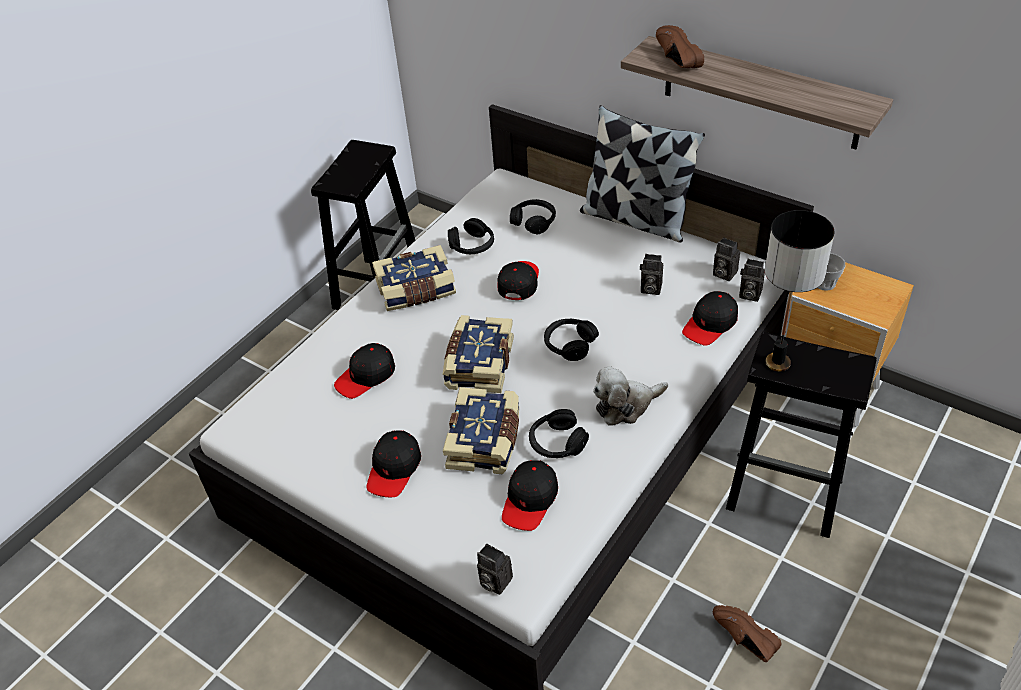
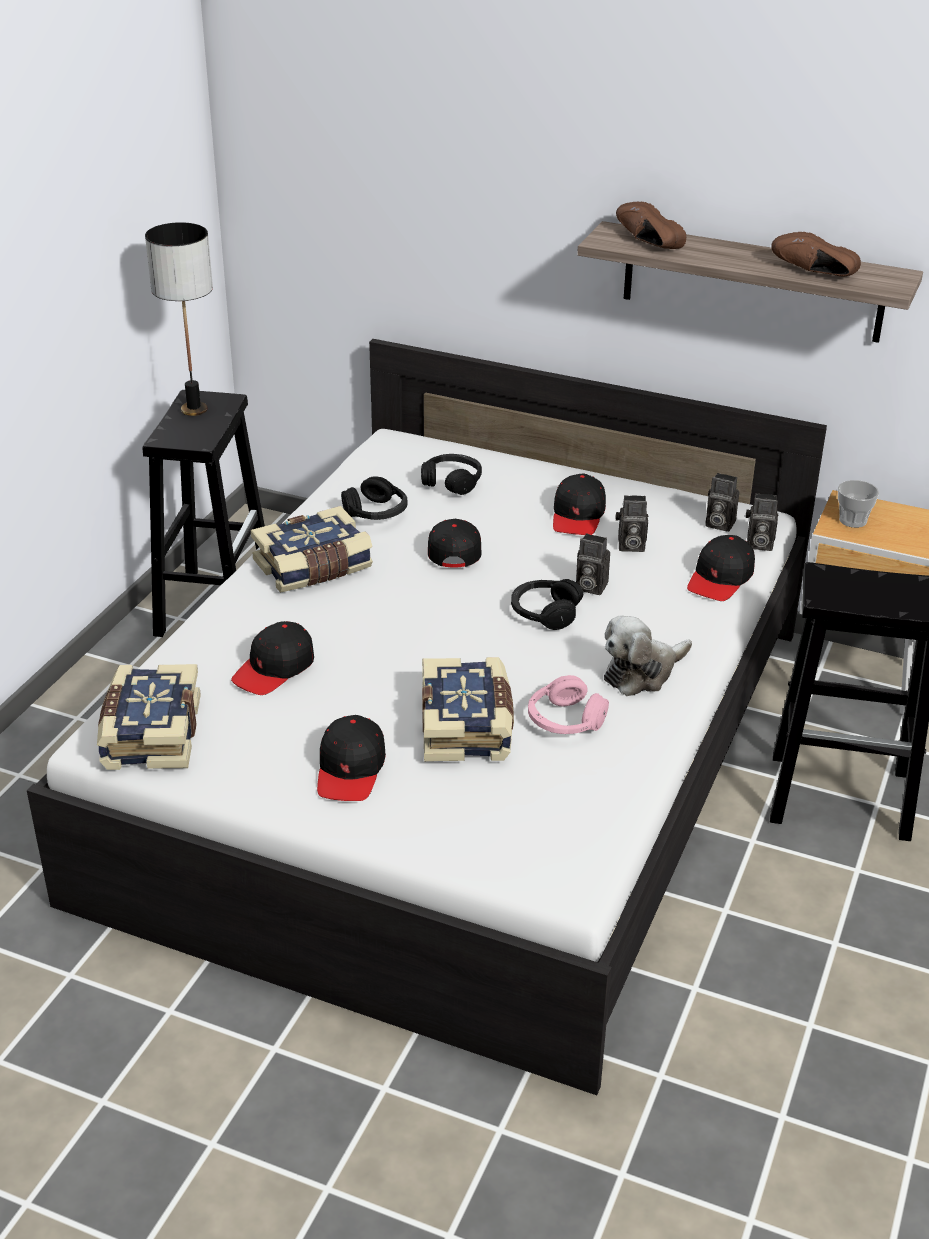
camera: 15 degrees left, 10 degrees down
book [443,315,514,393] -> book moved to [97,664,201,770]
camera [477,544,513,595] -> camera moved to [576,533,610,595]
black cap [502,460,558,531] -> black cap moved to [553,473,606,535]
black headphones [529,409,589,458] -> pink headphones [528,675,609,734]
pillow [580,105,705,242] -> none
brown shoe [713,605,781,662] -> brown shoe moved to [771,232,861,276]
table lamp [765,210,834,371] -> table lamp moved to [145,222,213,416]

